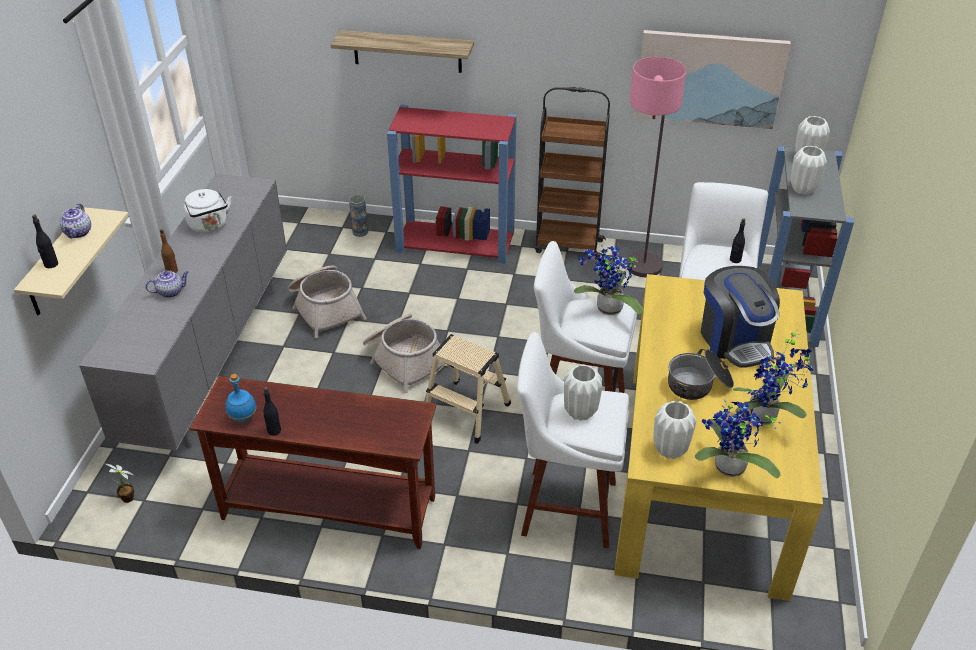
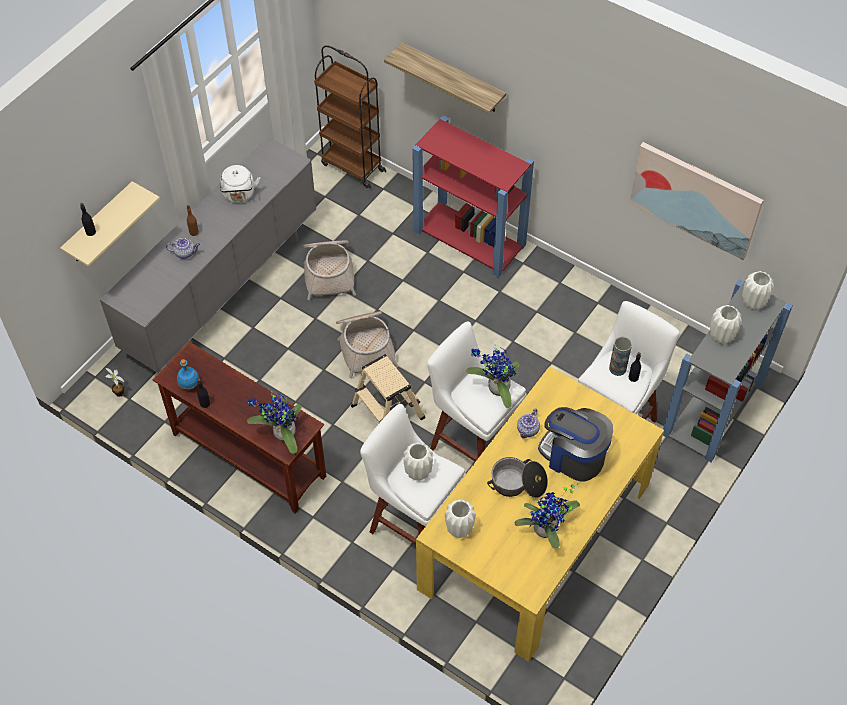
camera: 25 degrees right, 15 degrees up
teapot [60,203,91,238] -> teapot moved to [517,408,540,438]
vase [349,195,368,237] -> vase moved to [609,337,632,376]
brown cart [534,87,610,259] -> brown cart moved to [314,45,386,188]
pink floor lamp [627,57,686,277] -> none
potted plant [695,400,781,478] -> potted plant moved to [247,391,302,454]
coffee machine [701,266,780,368] -> coffee machine turned 120 degrees clockwise [538,407,613,481]

